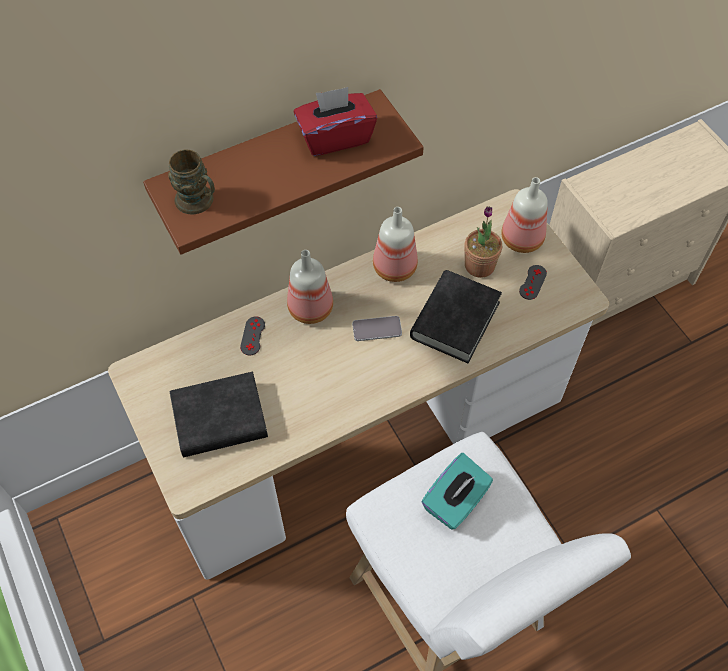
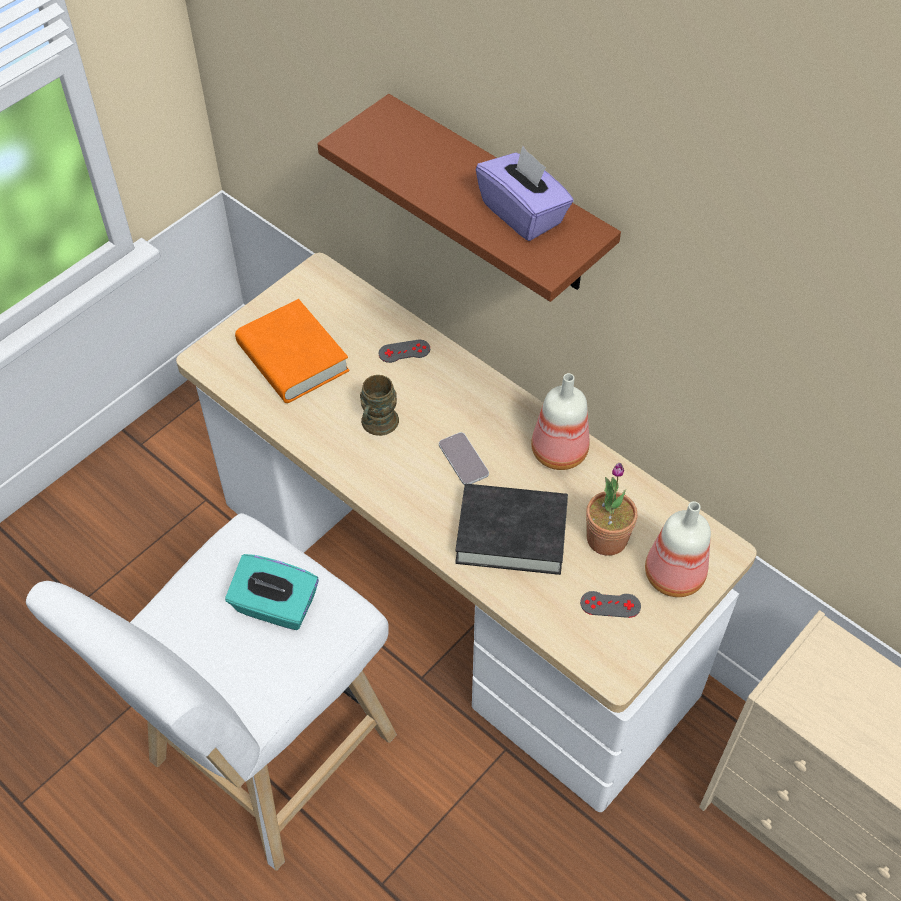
camera: 70 degrees right, 5 degrees down
brown mug [168,150,215,214] -> brown mug moved to [360,375,399,436]
black book [169,372,268,457] -> orange book [235,299,349,403]
bottle [287,250,333,324] -> none
red tissue box [294,87,377,156] -> purple tissue box [476,146,574,241]

